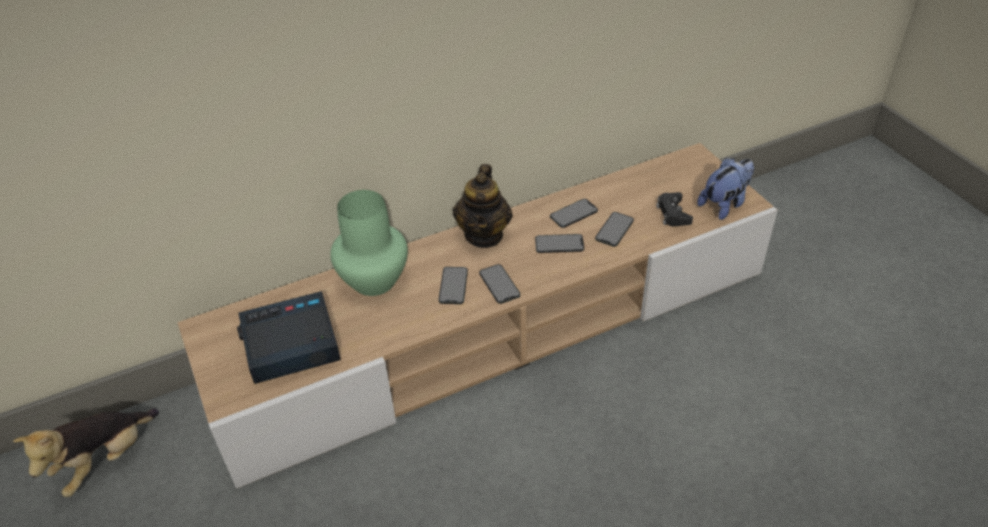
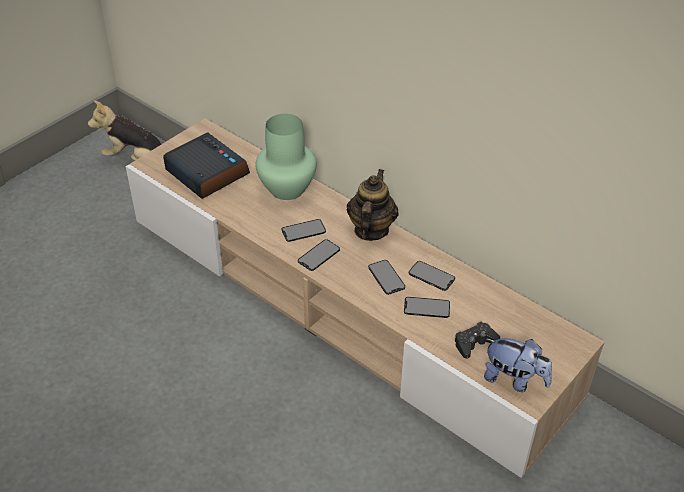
camera: 65 degrees right, 0 degrees up
teapot [453,164,513,248] -> teapot turned 120 degrees clockwise [347,169,399,241]

